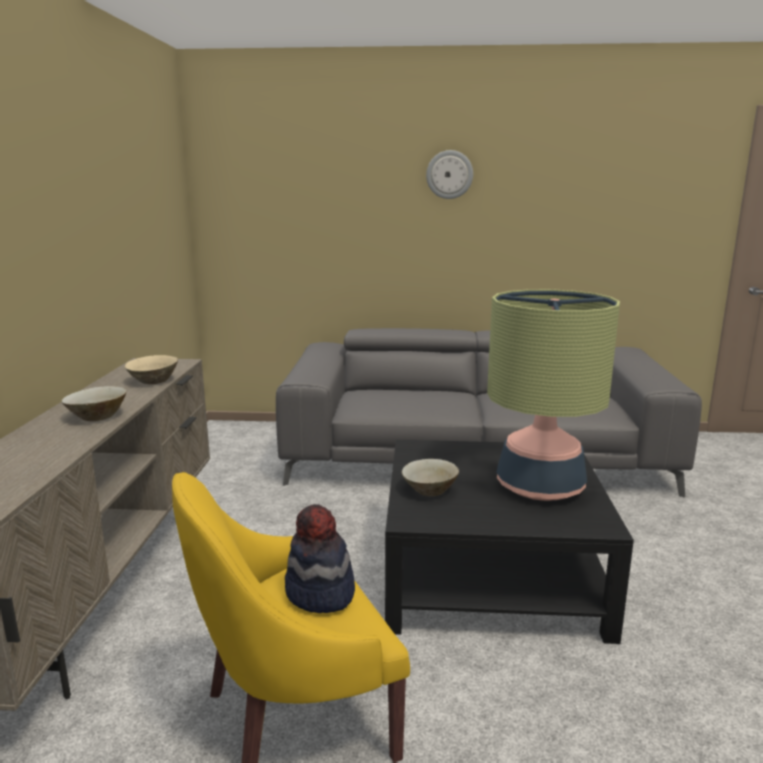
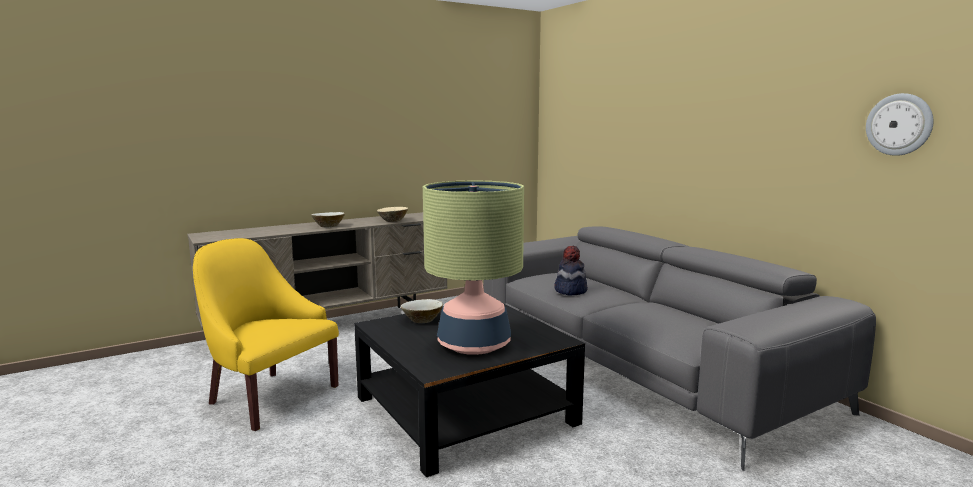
camera: 55 degrees right, 5 degrees down
hat [285,504,355,613] -> hat moved to [554,246,588,296]
wall clock [426,150,473,199] -> wall clock moved to [866,93,933,156]

